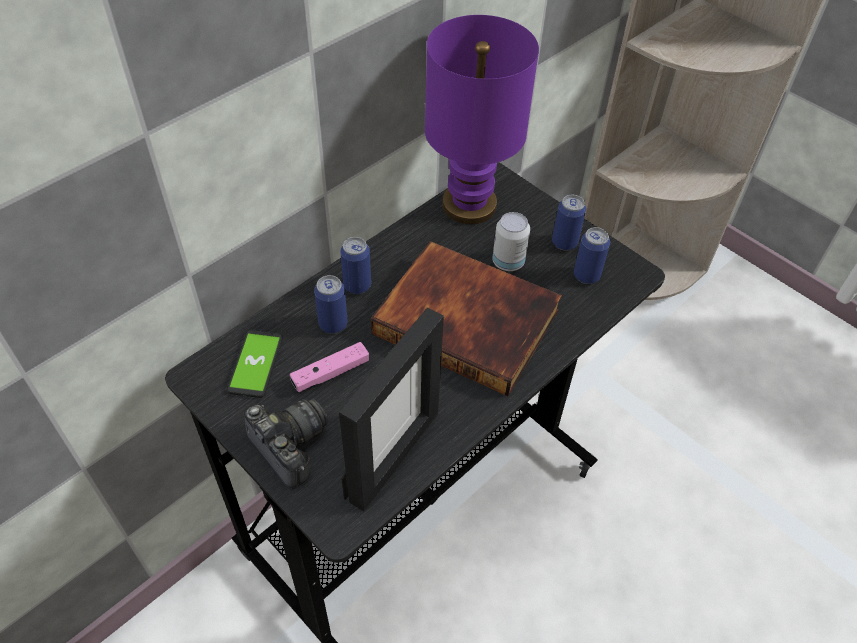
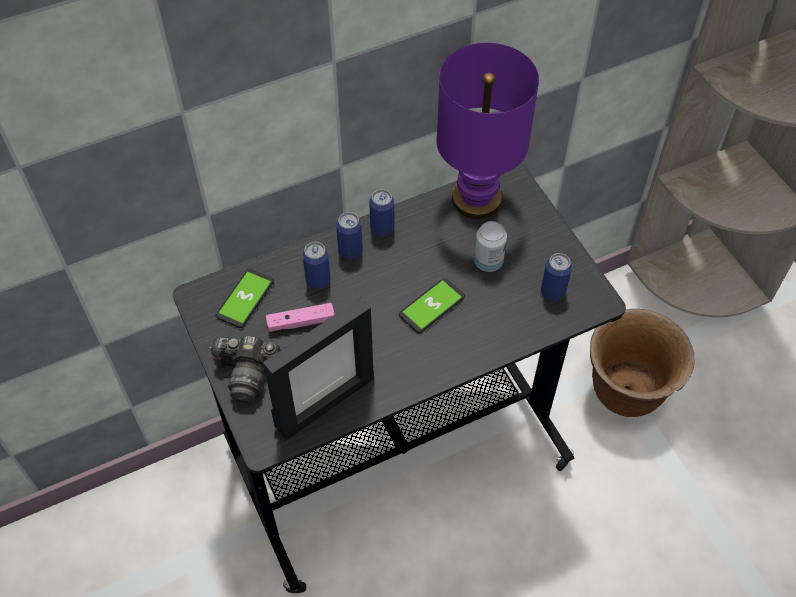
camera: 20 degrees right, 5 degrees up
camera [244,399,328,490] -> camera turned 120 degrees clockwise [209,336,281,403]
book [371,241,562,396] -> phone [399,278,465,333]
can [552,195,586,251] -> can moved to [369,189,394,237]
none -> brown planter [590,309,694,417]

